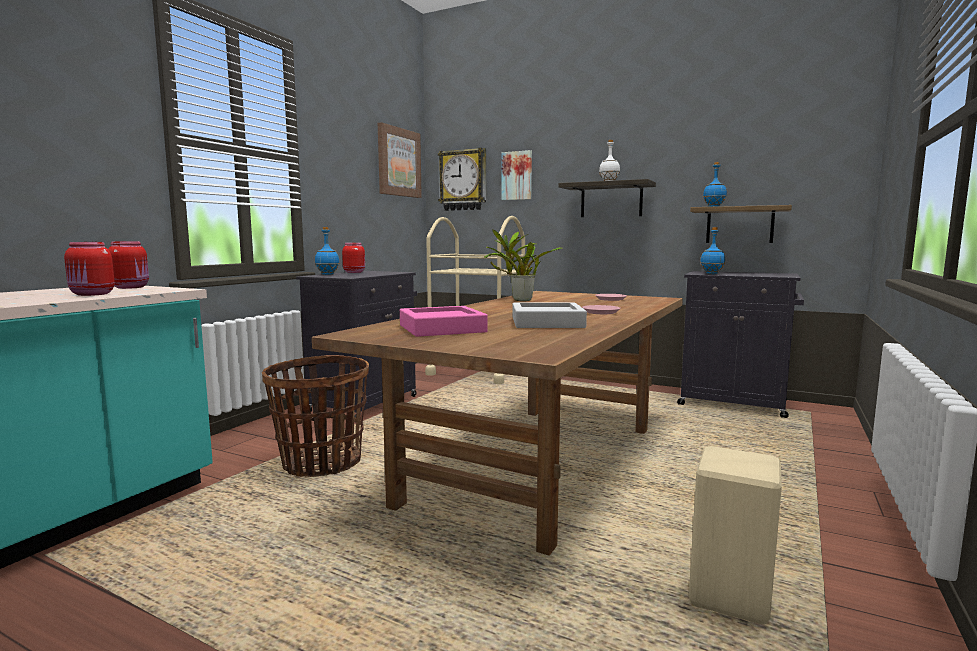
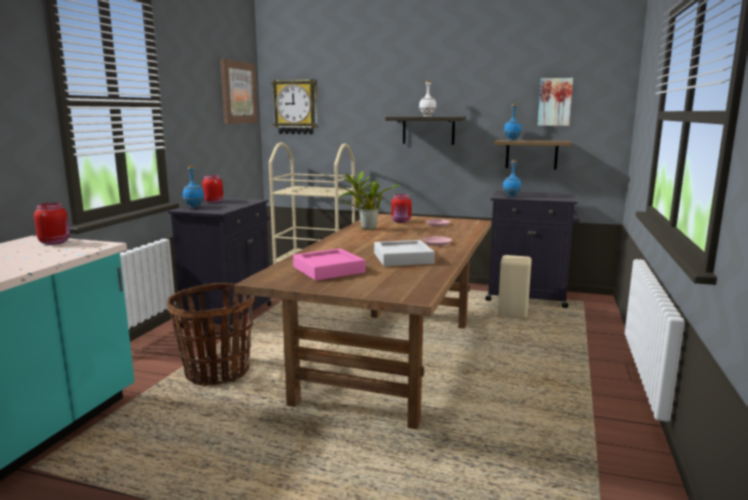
camera: 10 degrees left, 5 degrees up
red jar [64,242,115,296] -> red jar moved to [391,194,412,223]
picture [501,150,532,200] -> picture moved to [538,78,573,126]
beige stool [689,446,782,624] -> beige stool moved to [498,255,532,318]

